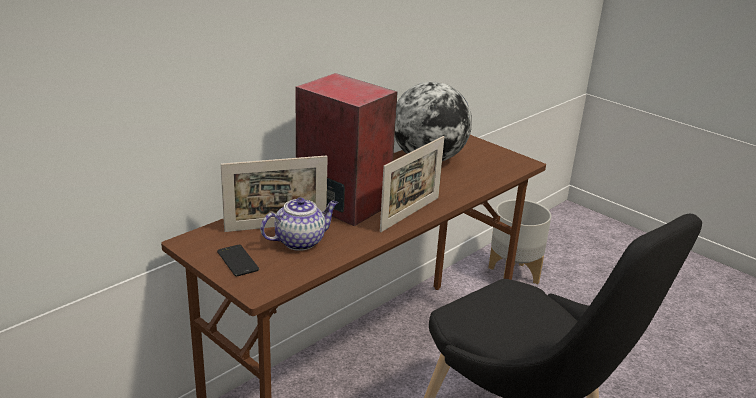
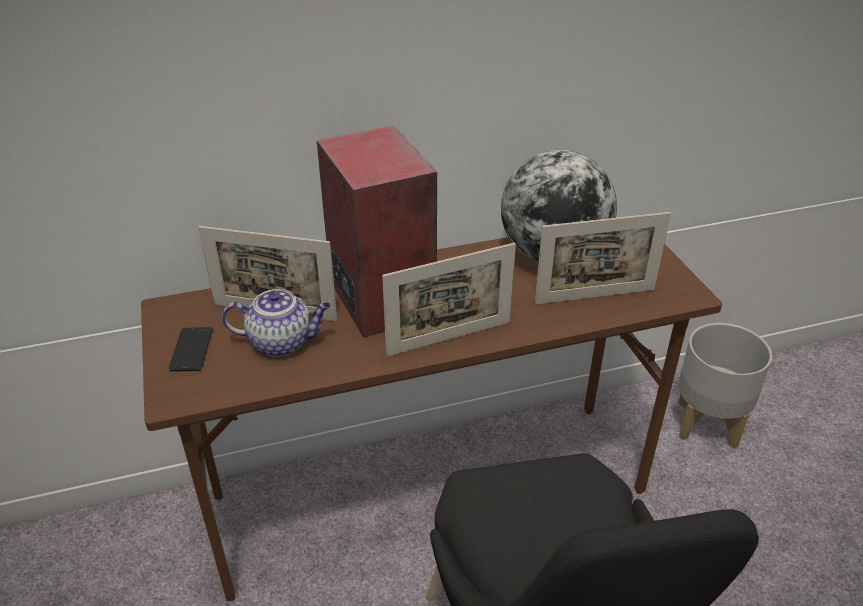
camera: 30 degrees right, 10 degrees up
none -> picture frame [534,212,671,304]

